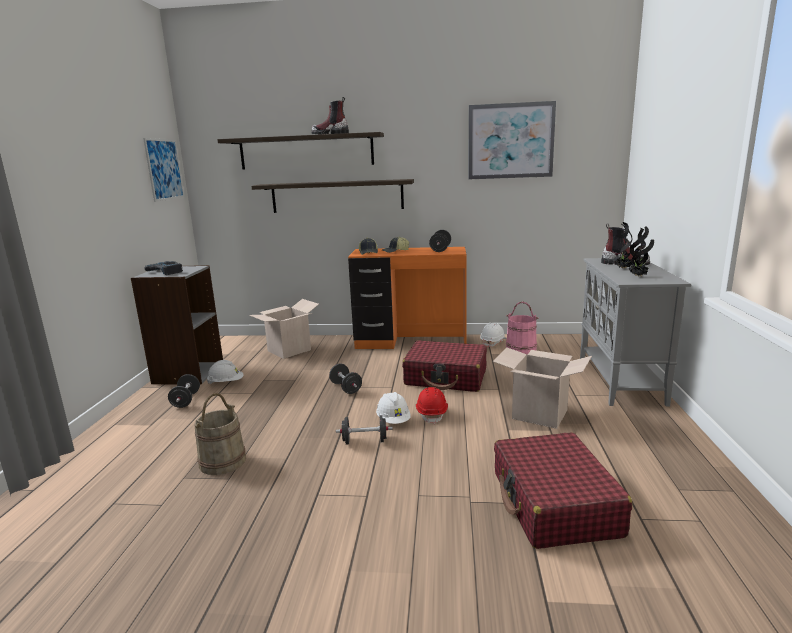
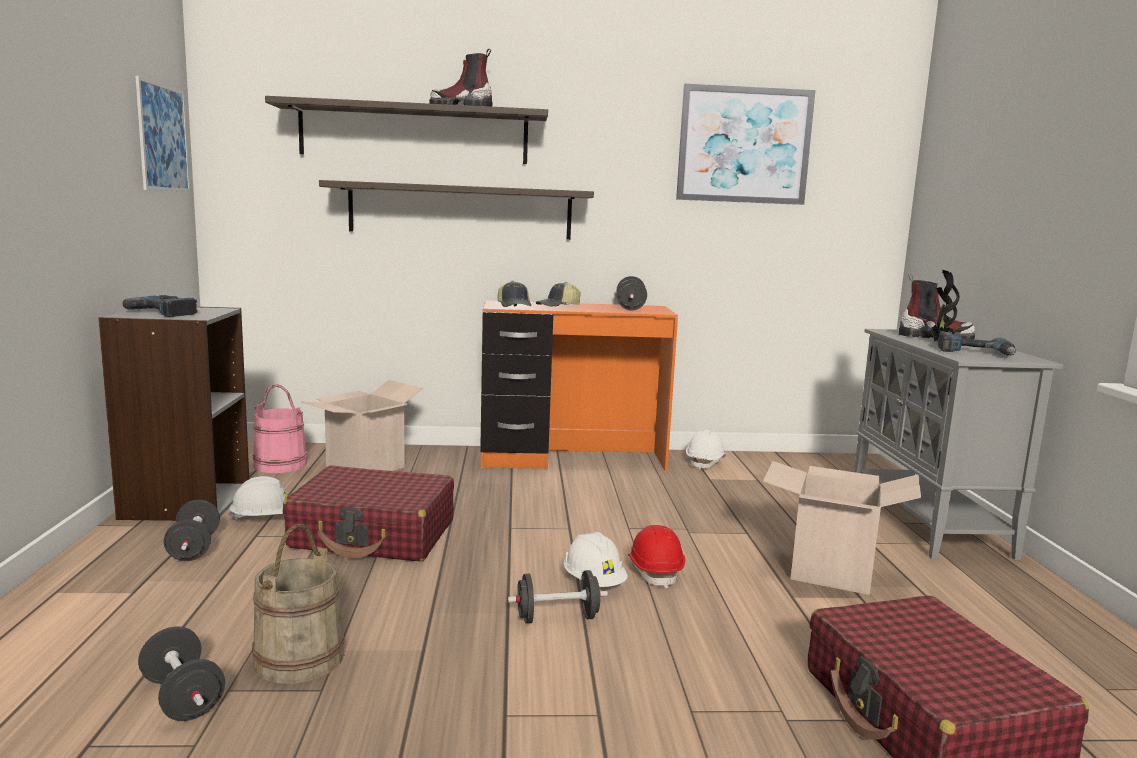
camera: 10 degrees left, 5 degrees down
black dumbbell [329,364,362,394] -> black dumbbell moved to [138,626,225,721]
red suitcase [402,340,487,392] -> red suitcase moved to [283,465,454,561]
pink bucket [506,302,539,354] -> pink bucket moved to [253,384,307,473]
potted plant [629,226,654,276] -> power drill [938,332,1016,355]

